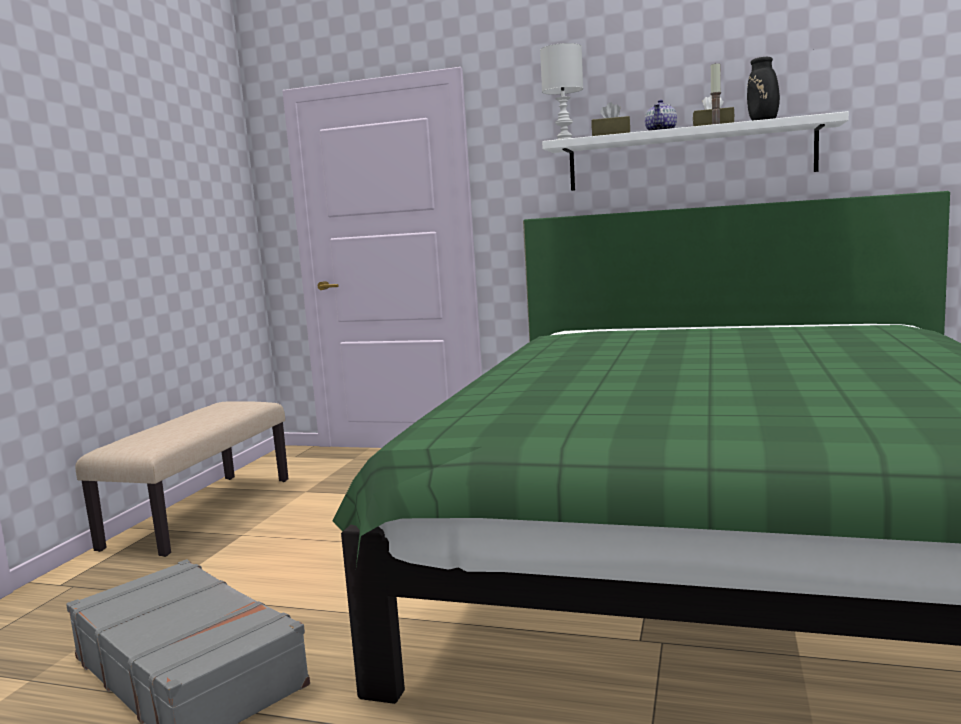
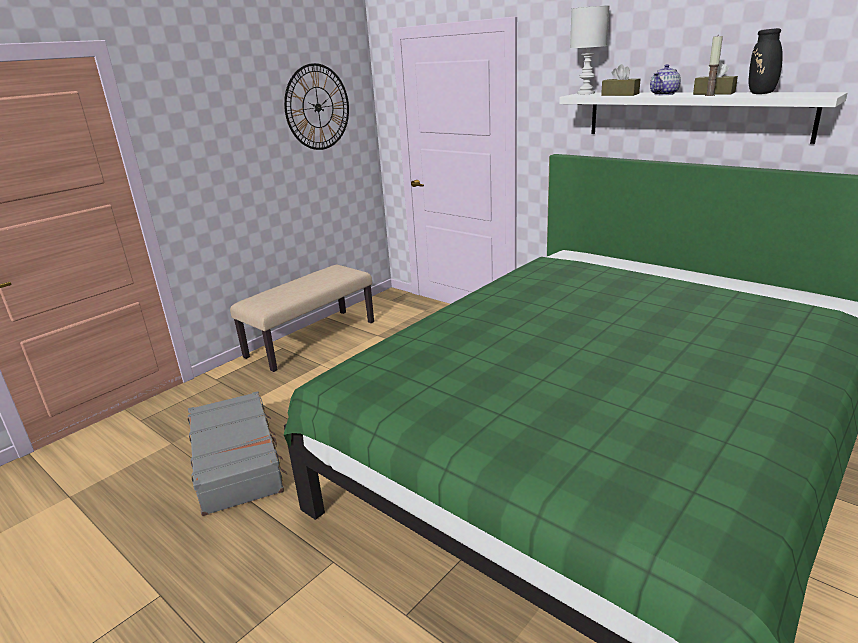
camera: 25 degrees right, 15 degrees up
none -> wall clock [284,63,349,150]

